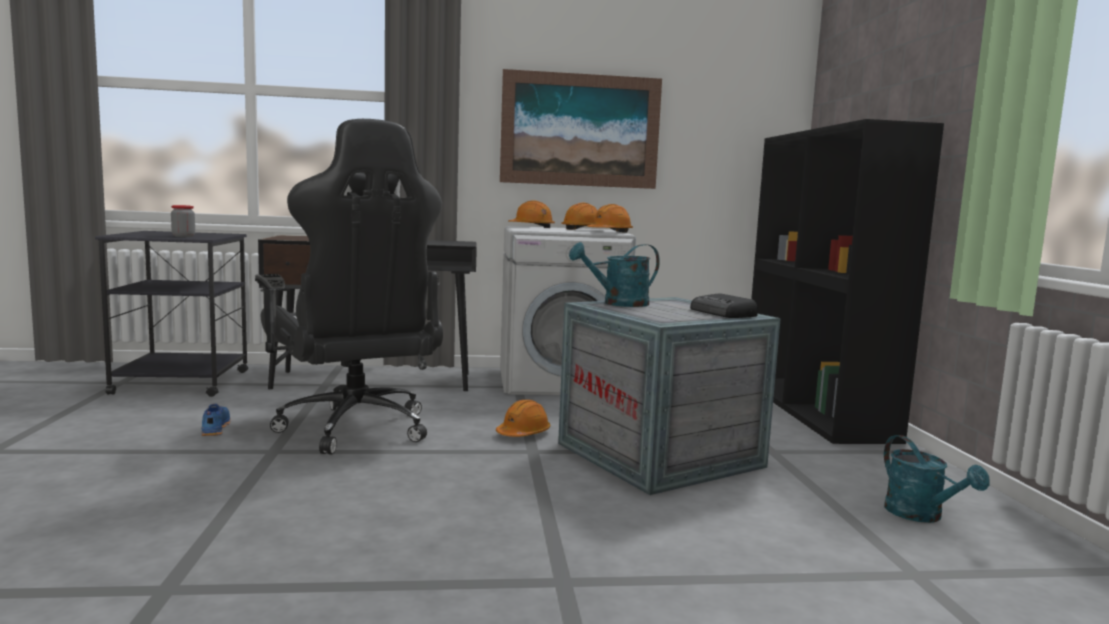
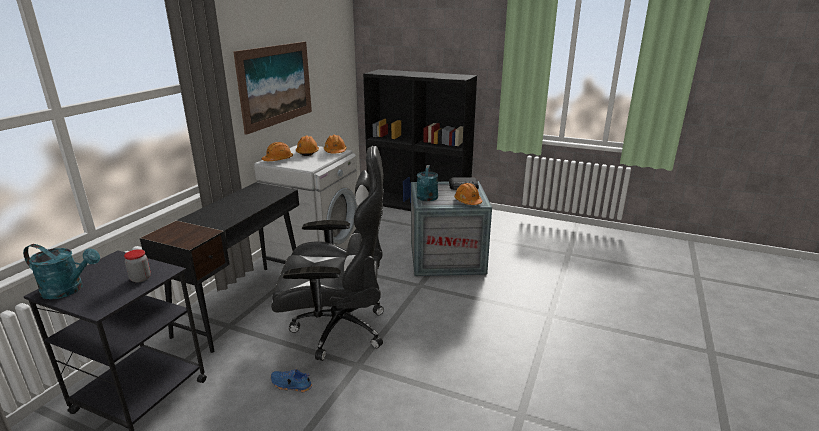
camera: 60 degrees left, 15 degrees up
orange hard hat [496,400,550,437] -> orange hard hat moved to [454,183,483,205]
turquoise watering can [884,435,990,523] -> turquoise watering can moved to [23,244,100,299]

